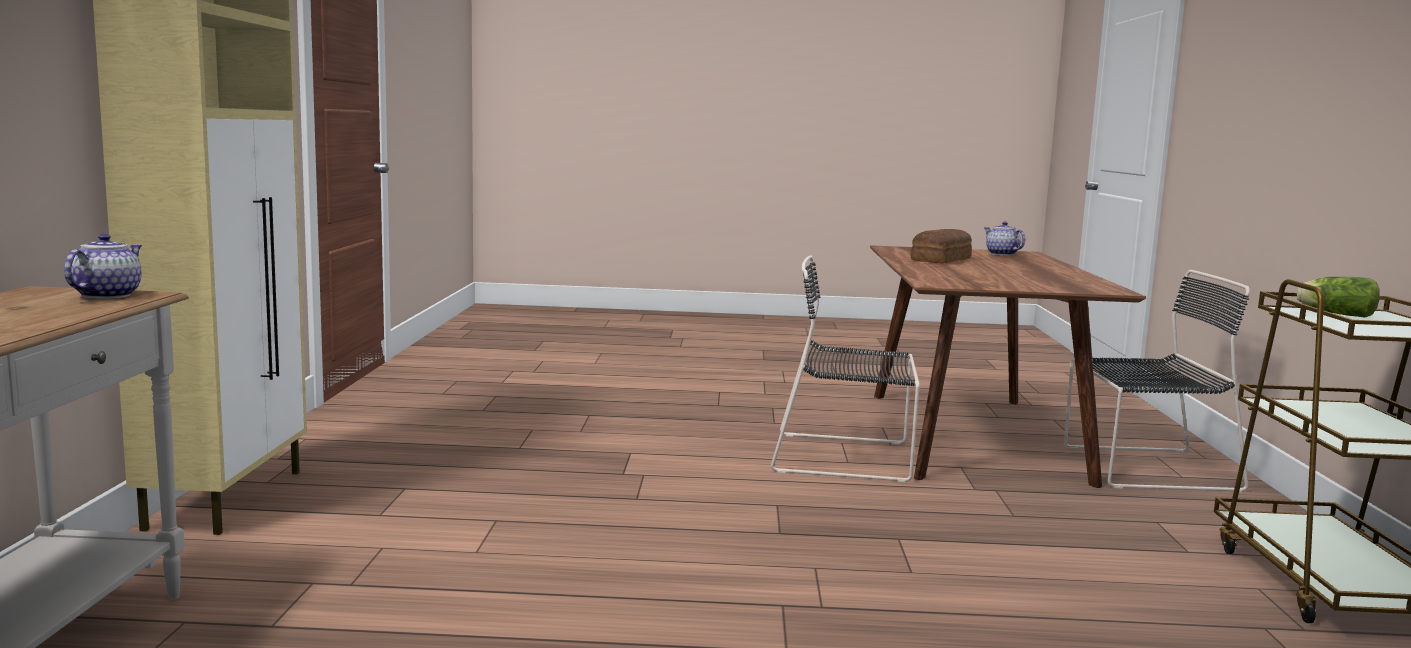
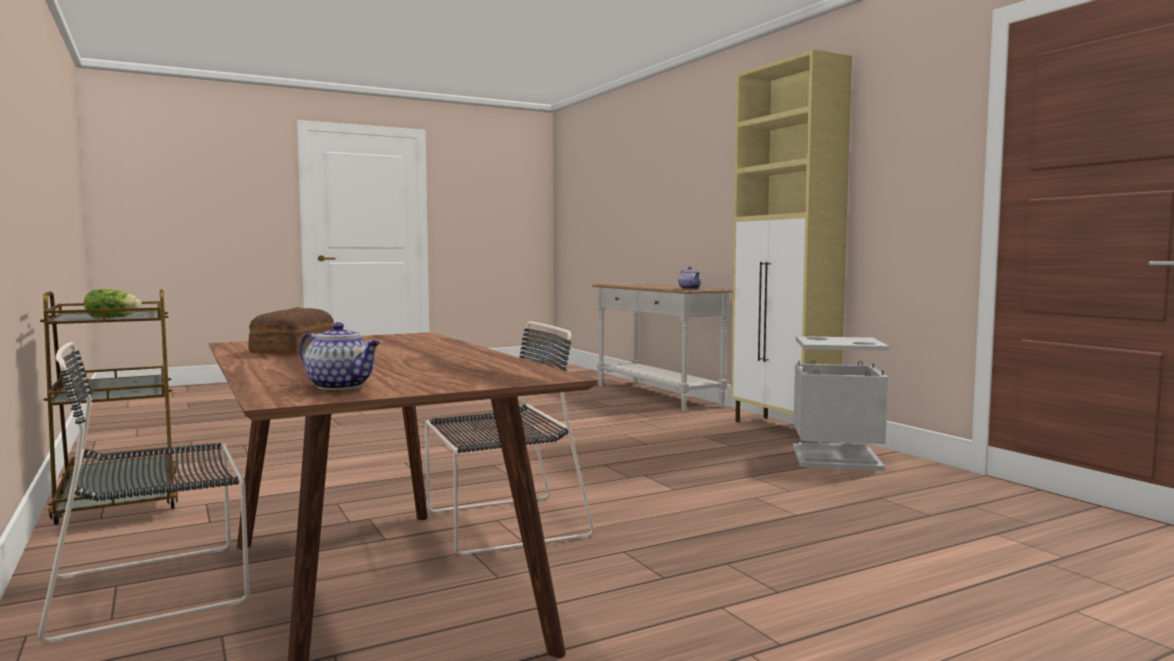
camera: 150 degrees right, 5 degrees down
bread [911,229,972,264] -> bread moved to [248,307,334,354]
none -> grey trash can [793,336,889,471]

